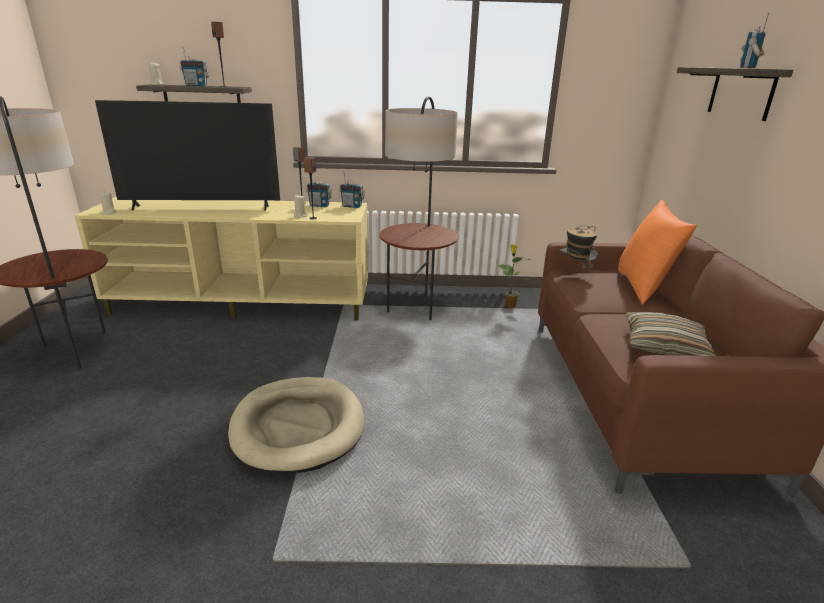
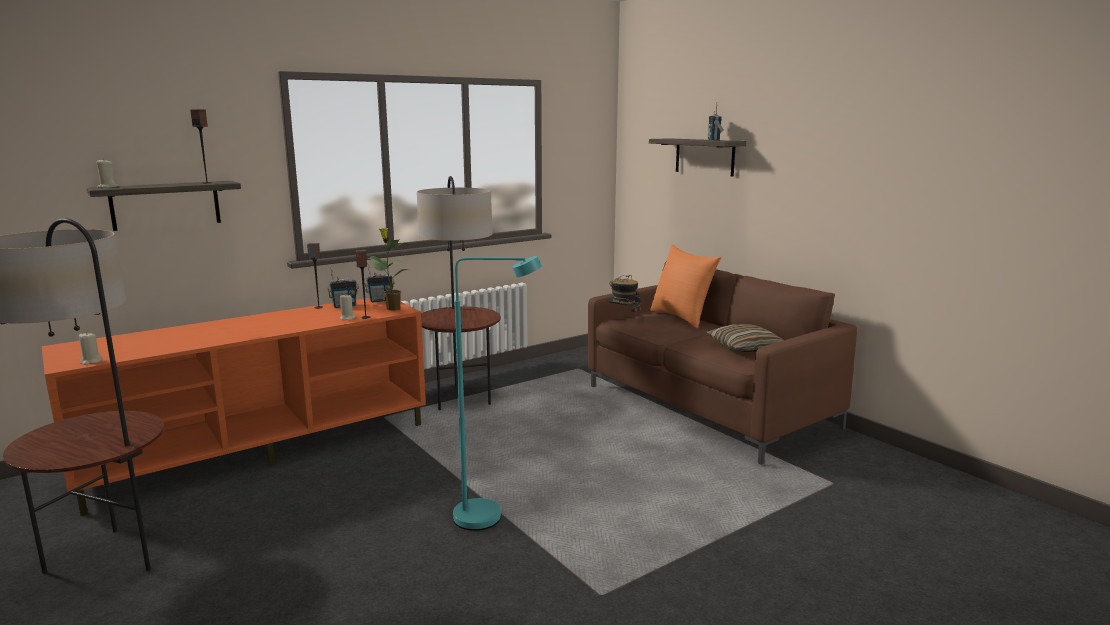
camera: 35 degrees left, 10 degrees down
beige tv stand [75,197,368,320] -> orange tv stand [42,298,426,516]
television [95,100,280,211] -> none
radio [180,46,209,87] -> none
beige dog bed [228,377,364,473] -> turquoise floor lamp [453,256,542,531]
potted plant [498,244,531,308] -> potted plant moved to [367,228,410,311]

